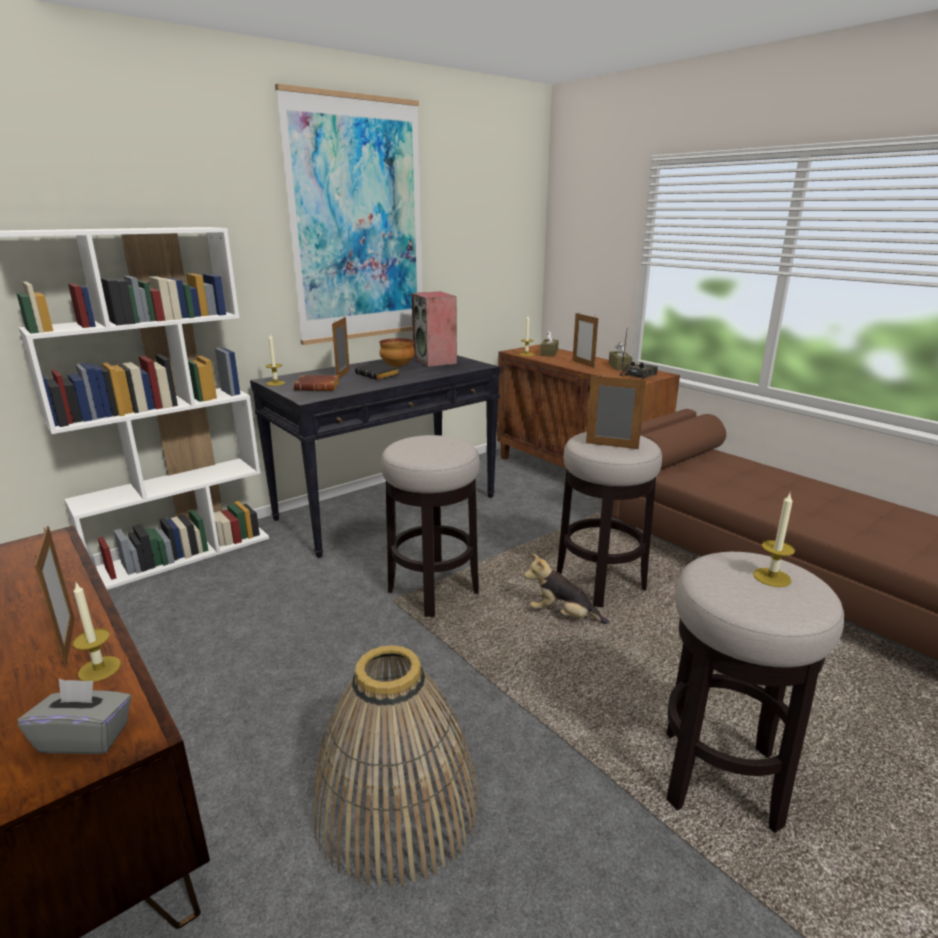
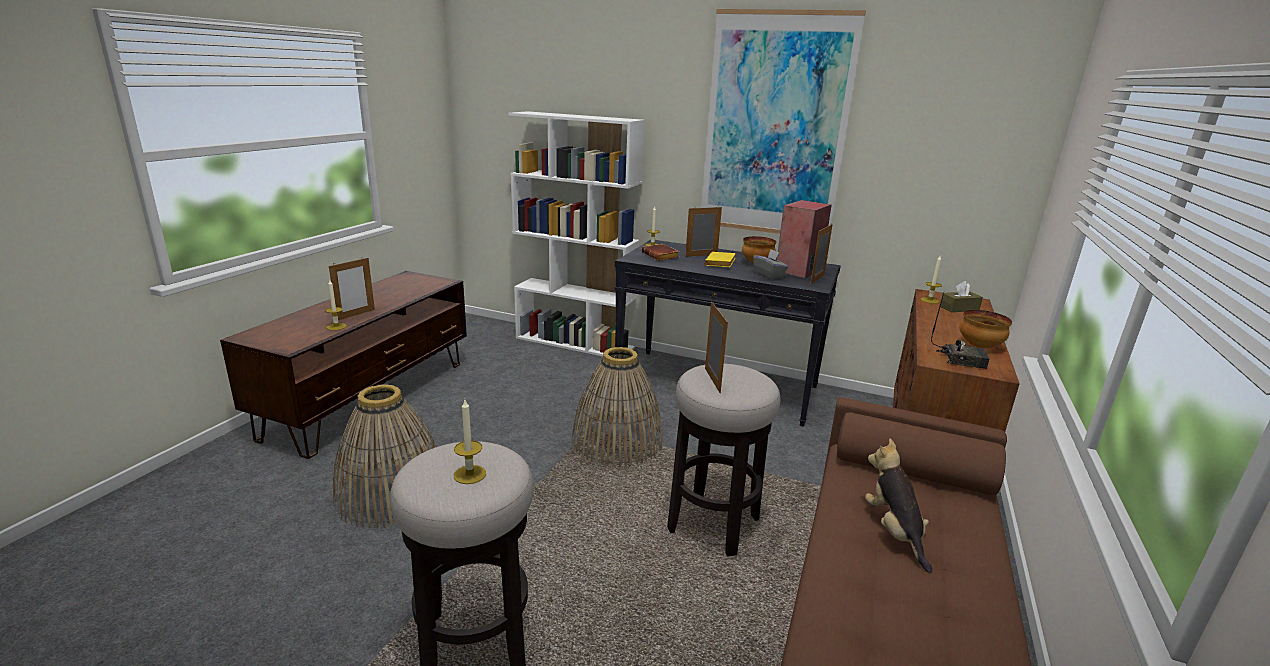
camera: 60 degrees right, 0 degrees up
grey tissue box [18,679,131,754] -> grey tissue box moved to [753,249,788,279]
black book [355,362,399,380] -> yellow book [704,252,736,267]
stool [381,435,480,617] -> basket [572,347,663,467]
plush toy [524,554,609,624] -> plush toy moved to [865,439,932,573]
picture frame [573,313,598,368] -> picture frame moved to [811,224,833,284]
brown tissue box [609,342,633,370] -> bowl [960,310,1012,348]

